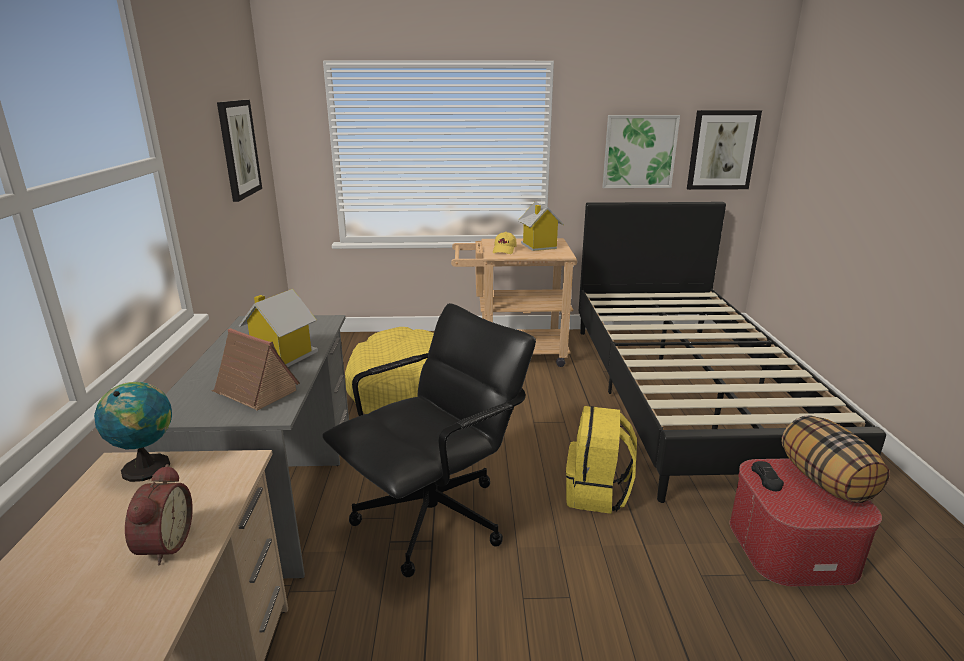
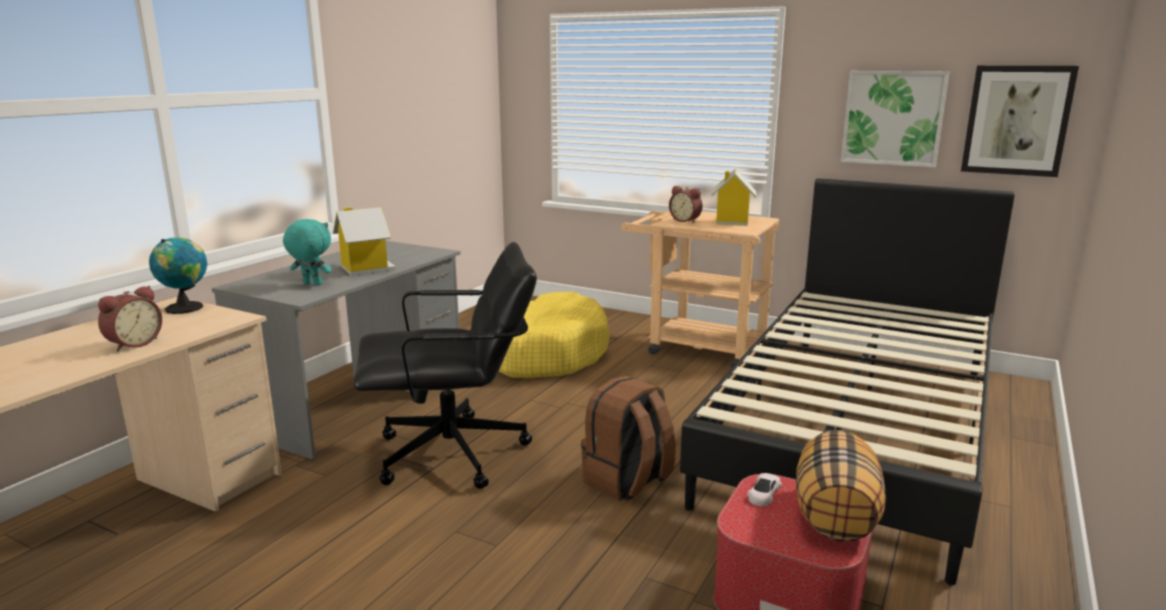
camera: 30 degrees right, 5 degrees down
toy house [212,328,300,411] -> turquoise plush toy [283,219,332,285]
picture [217,100,262,202] -> none
yellow cap [493,232,517,254] -> alarm clock [669,186,703,223]
yellow backpack [566,406,637,514] -> brown backpack [581,376,676,501]
black toy car [751,461,784,491] -> white toy car [747,473,782,506]

